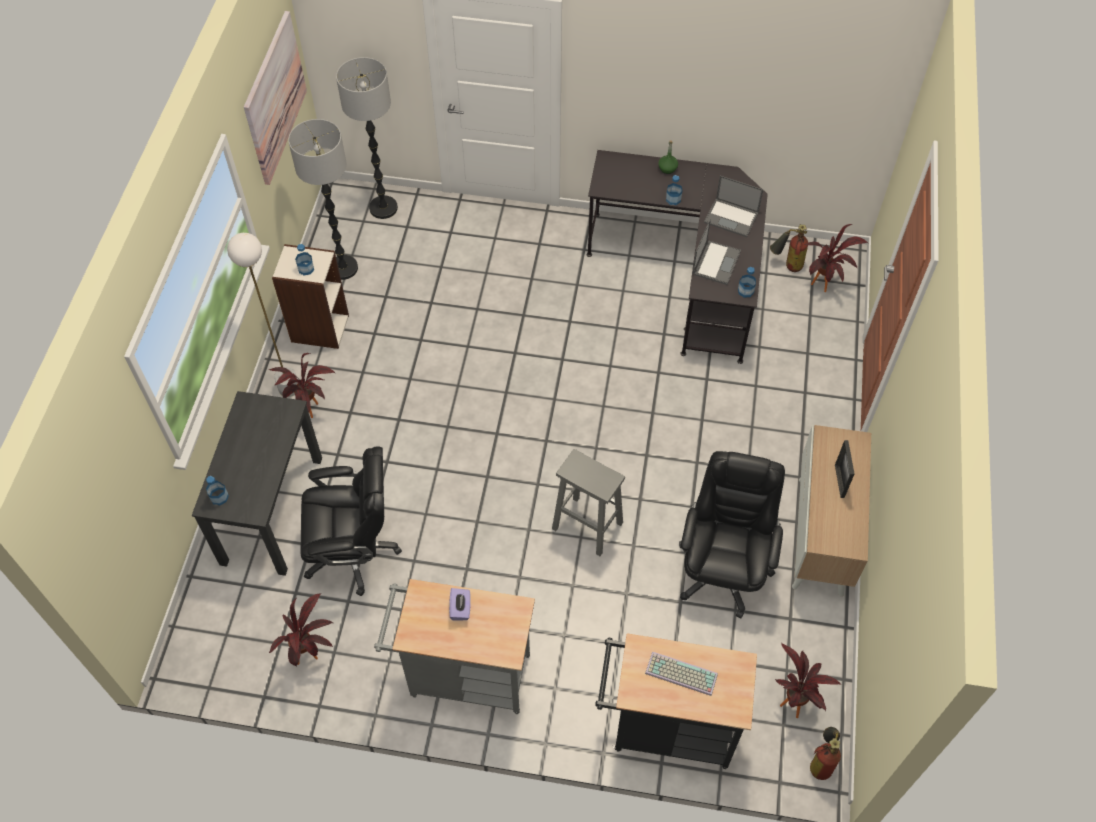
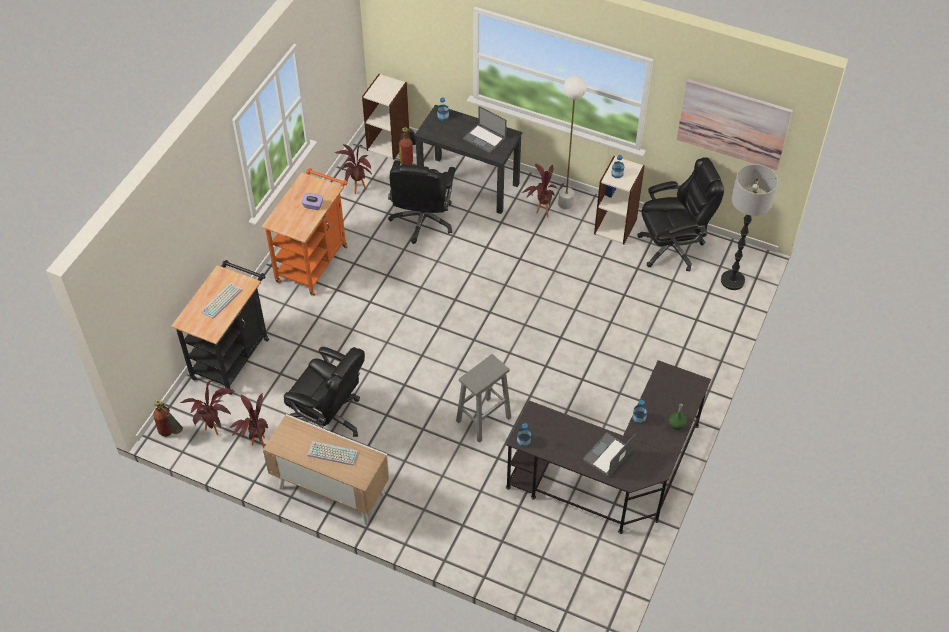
camera: 105 degrees right, 5 degrees down
floor lamp [288,119,358,280] -> black office chair [637,157,724,272]
grey cart [374,579,535,714] -> orange cart [262,168,348,296]
grey stool [552,449,625,556] -> grey stool moved to [456,354,511,443]
laptop [692,218,741,285] -> laptop moved to [463,106,507,154]
fire extinguisher [770,224,808,272] -> fire extinguisher moved to [398,127,416,165]
potted plant [804,224,868,292] -> potted plant moved to [229,393,268,449]
picture frame [835,440,854,498] -> keyboard [308,441,358,465]
none -> bookcase [362,74,409,160]

